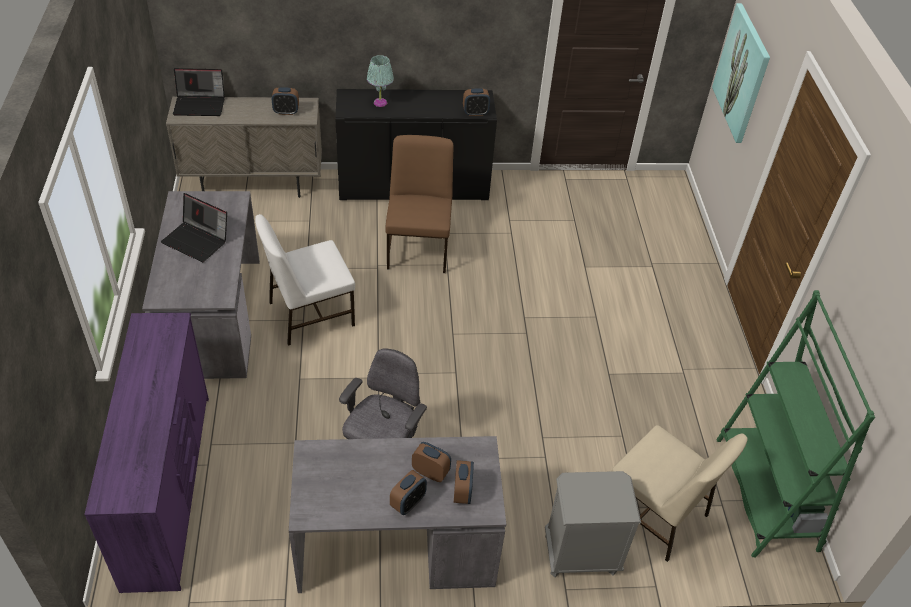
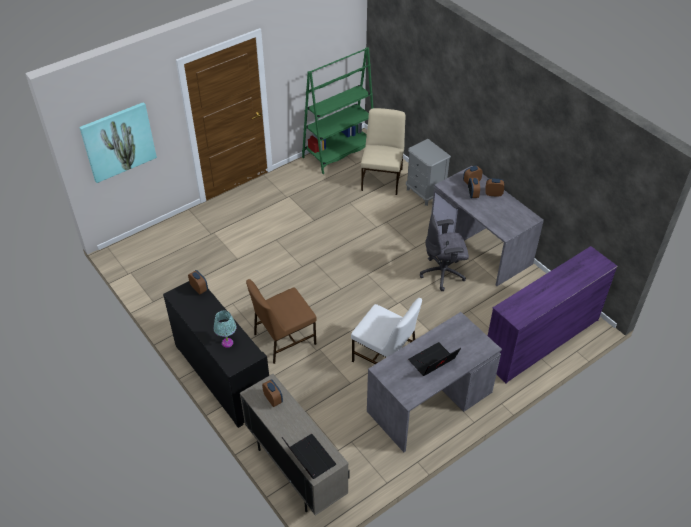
camera: 120 degrees left, 0 degrees up
laptop [161,193,227,262] -> laptop turned 120 degrees counterclockwise [408,342,461,376]

